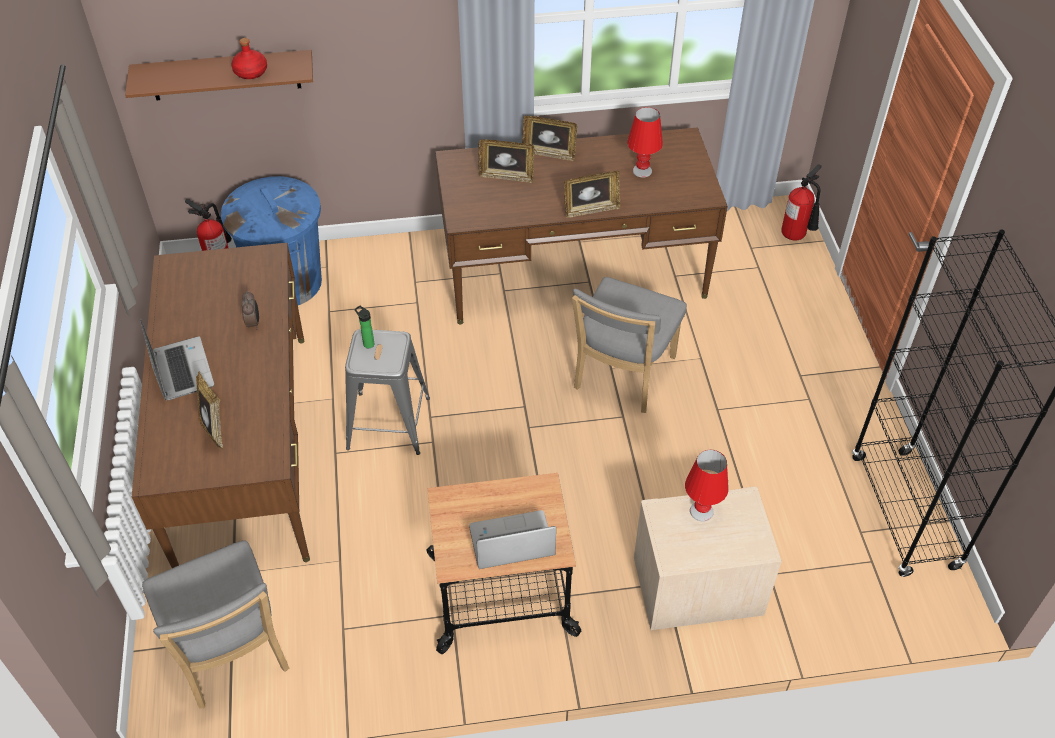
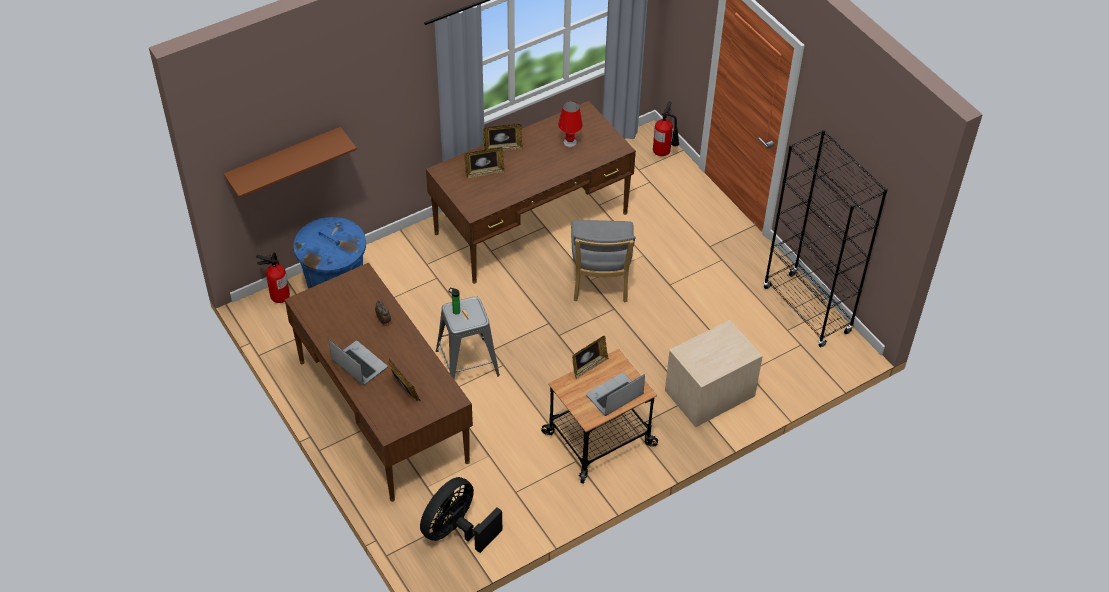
camera: 25 degrees left, 0 degrees up
grey chair [142,541,289,709] -> black fan [420,477,502,553]
red bottle [231,38,267,79] -> none
picture frame [564,171,620,218] -> picture frame moved to [572,336,609,379]
red table lamp [685,450,729,521] -> none

